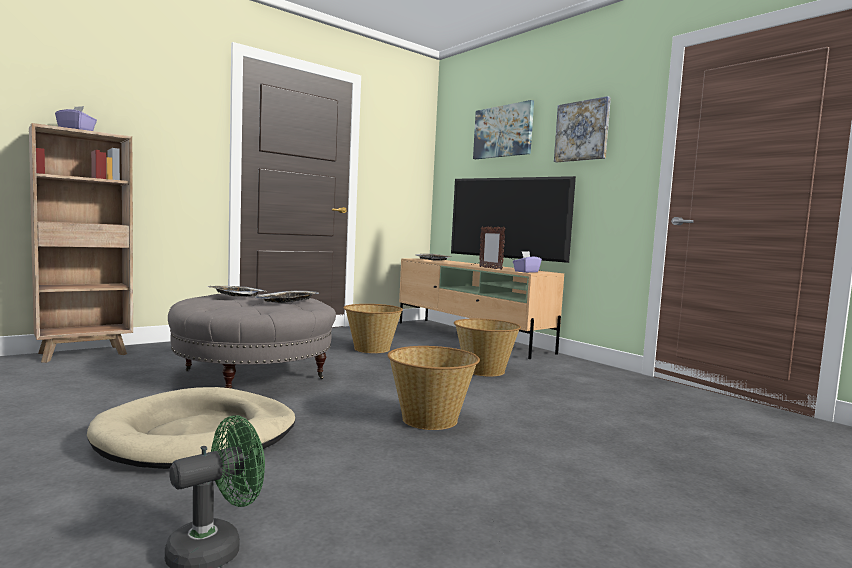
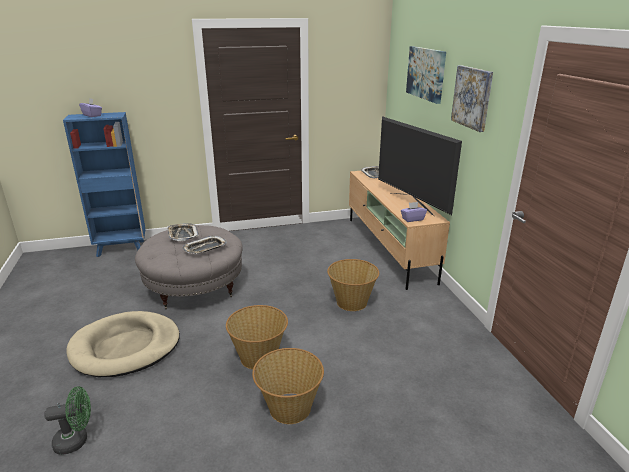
camera: 25 degrees right, 20 degrees up
brown bookcase [29,123,133,363] -> blue bookcase [63,112,146,257]
basket [343,304,403,353] -> basket moved to [252,348,324,424]
picture frame [479,227,505,270] -> none

